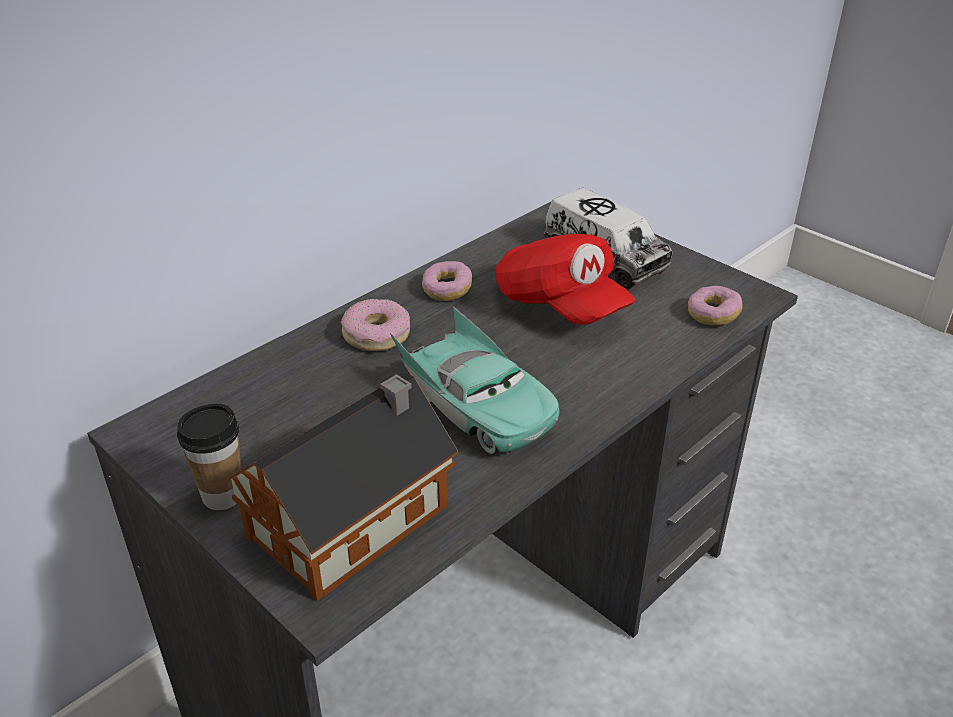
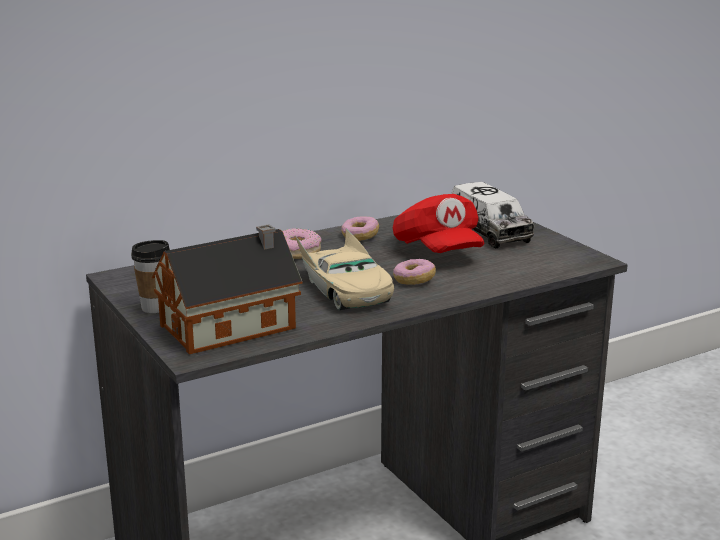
camera: 15 degrees right, 15 degrees down
turquoise toy car [390,306,559,455] -> beige toy car [295,228,394,310]
donut [688,286,743,325] -> donut moved to [393,259,436,285]

